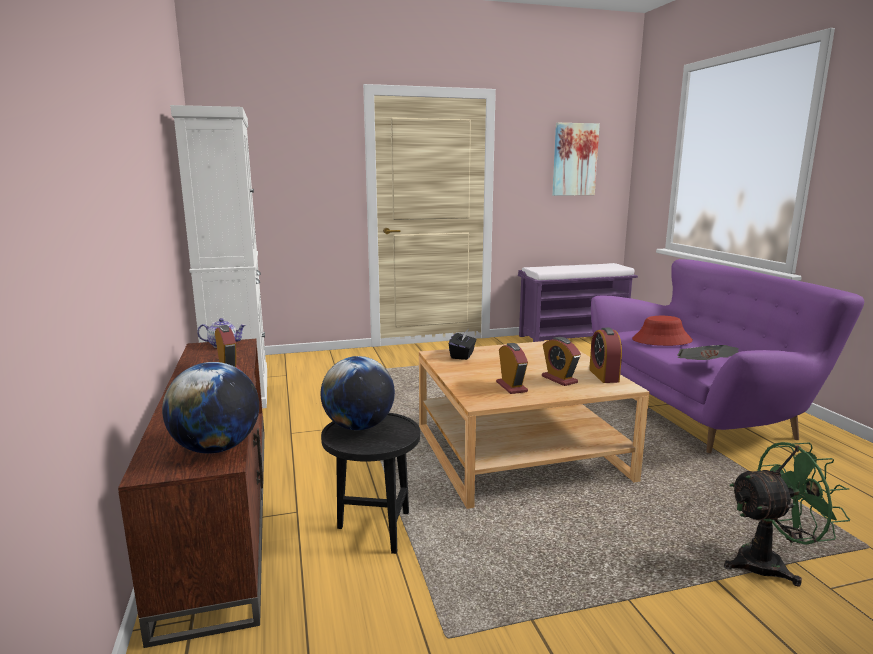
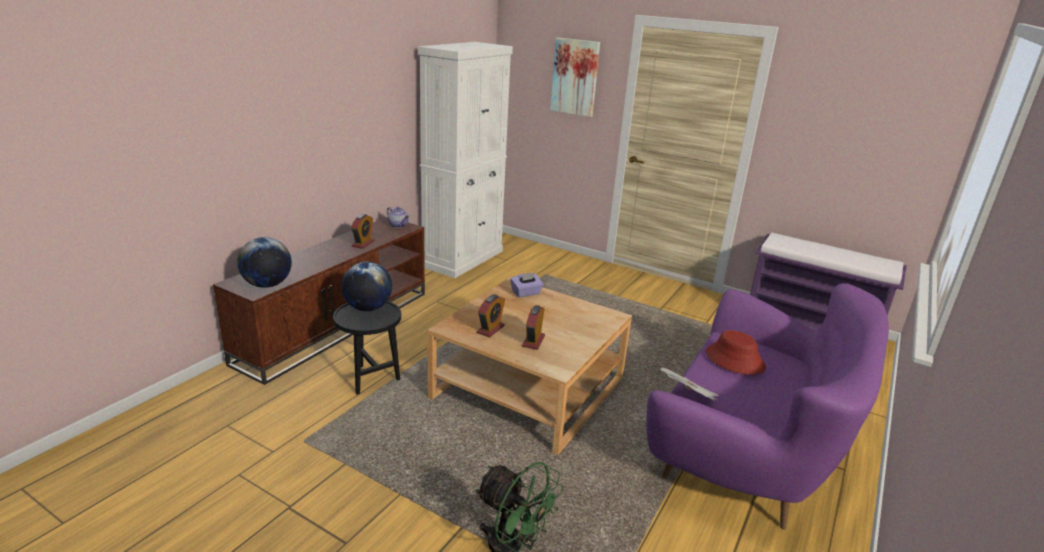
camera: 45 degrees right, 10 degrees up
black tissue box [449,330,476,360] -> purple tissue box [510,273,544,297]
picture [552,123,600,196] -> picture moved to [550,37,600,117]
alarm clock [589,328,622,383] -> none

